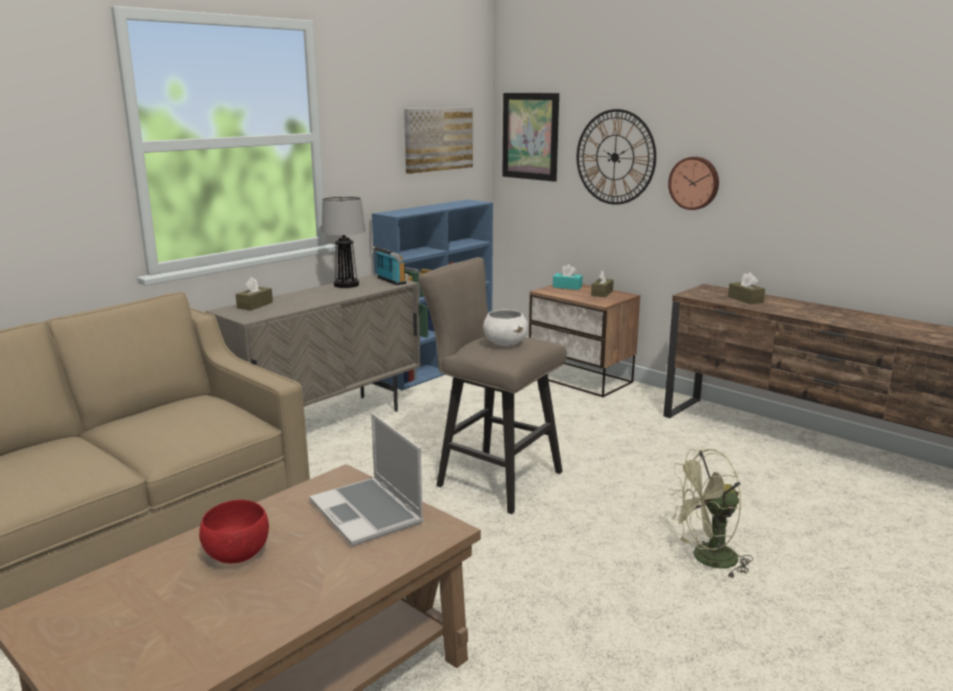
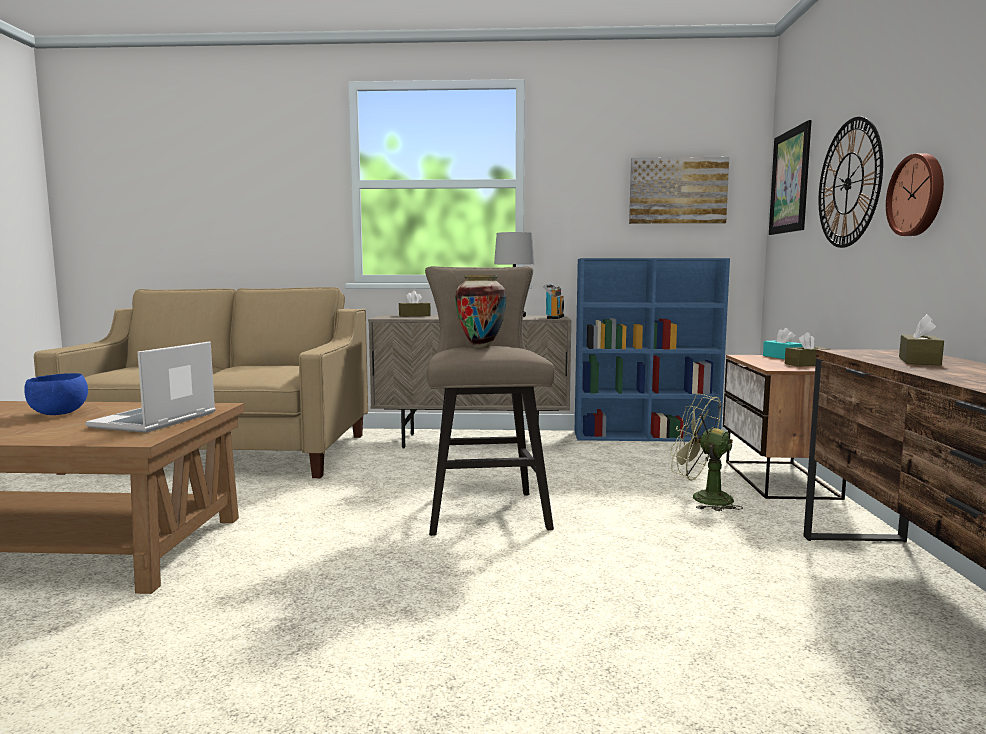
camera: 50 degrees right, 10 degrees down
red bowl [199,500,269,563] -> blue bowl [25,373,88,415]
white bowl [483,309,528,346] -> vase [455,275,507,348]
green fan [668,449,754,578] -> green fan moved to [670,394,743,511]

